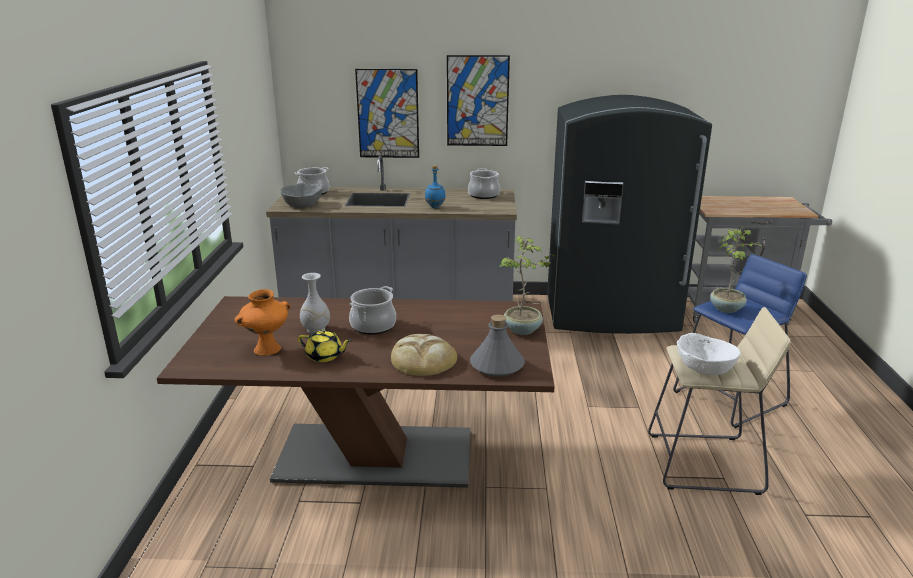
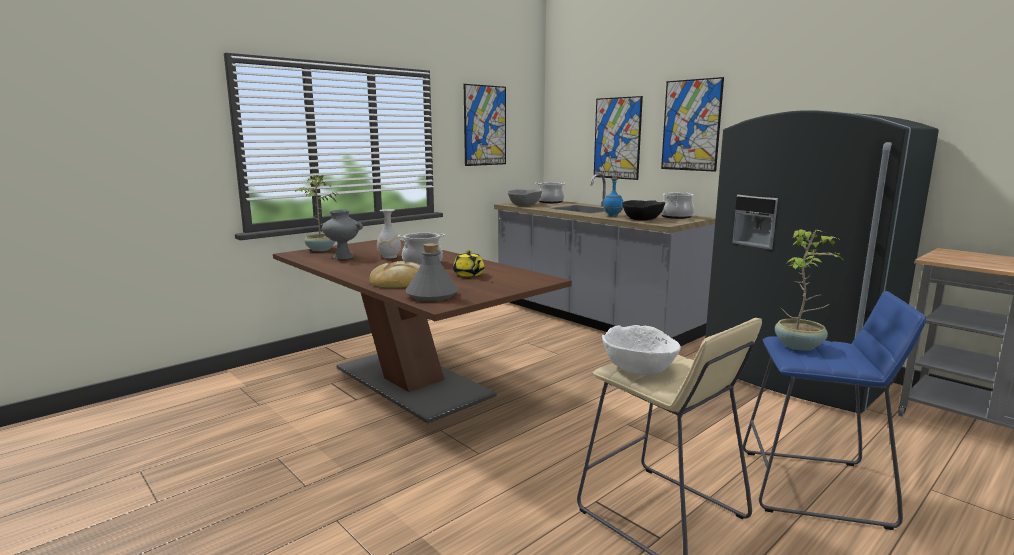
camera: 45 degrees right, 10 degrees down
orange vase [235,289,290,356] -> grey vase [320,209,363,259]
yellow teapot [298,330,352,362] -> yellow teapot moved to [453,250,485,277]
potted plant [499,236,556,335] -> potted plant moved to [295,175,338,251]
none -> picture [464,84,506,166]
none -> black bowl [622,200,665,221]

